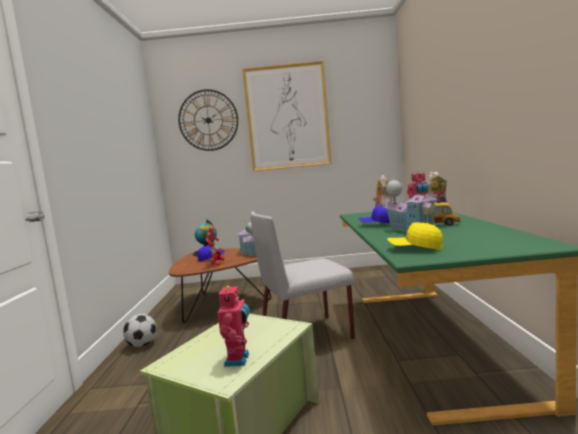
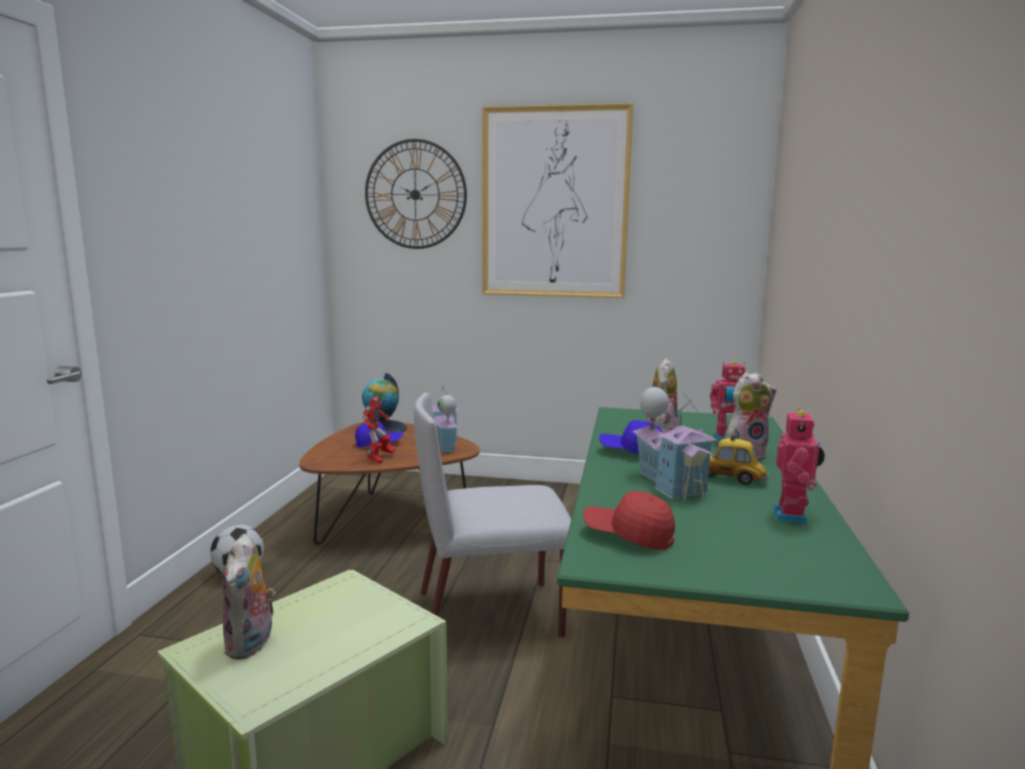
camera: 10 degrees right, 5 degrees up
toy robot [217,284,250,367] -> toy robot moved to [773,409,825,524]
yellow cap [387,222,443,250] -> red cap [583,491,675,550]
none -> plush toy [222,533,276,660]

